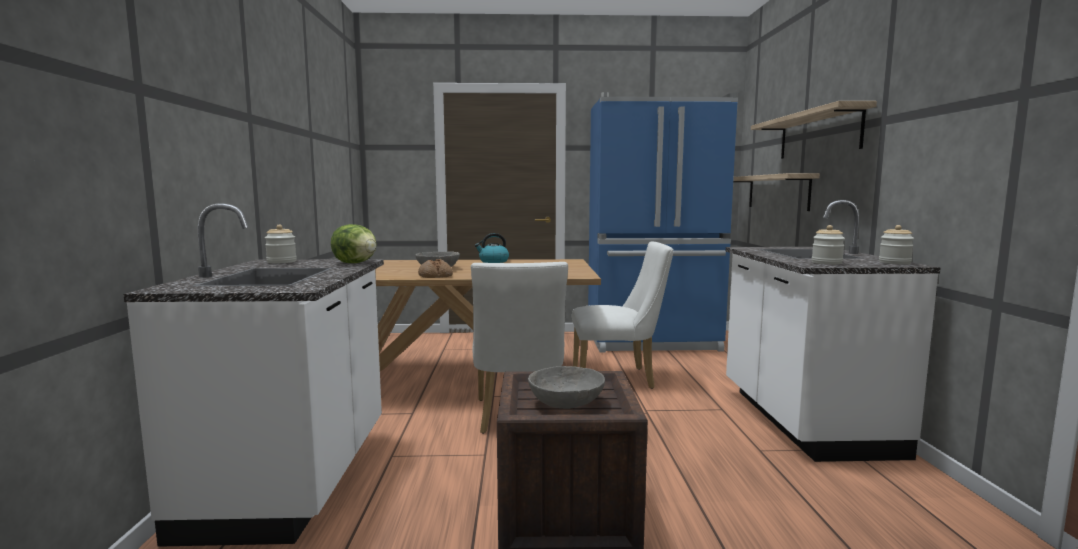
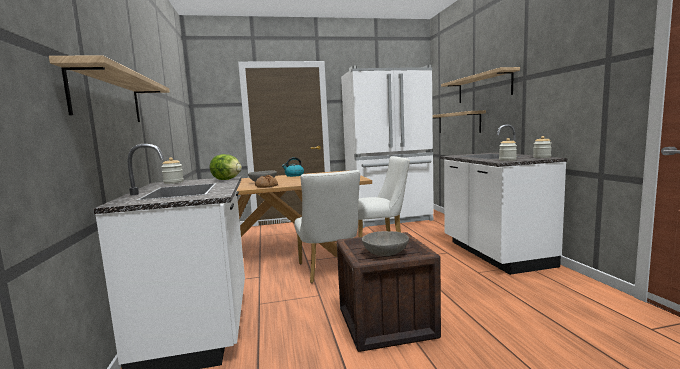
camera: 10 degrees left, 0 degrees up
blue fridge [588,92,738,353] -> white fridge [341,65,434,228]
none -> shelf [49,55,170,122]

